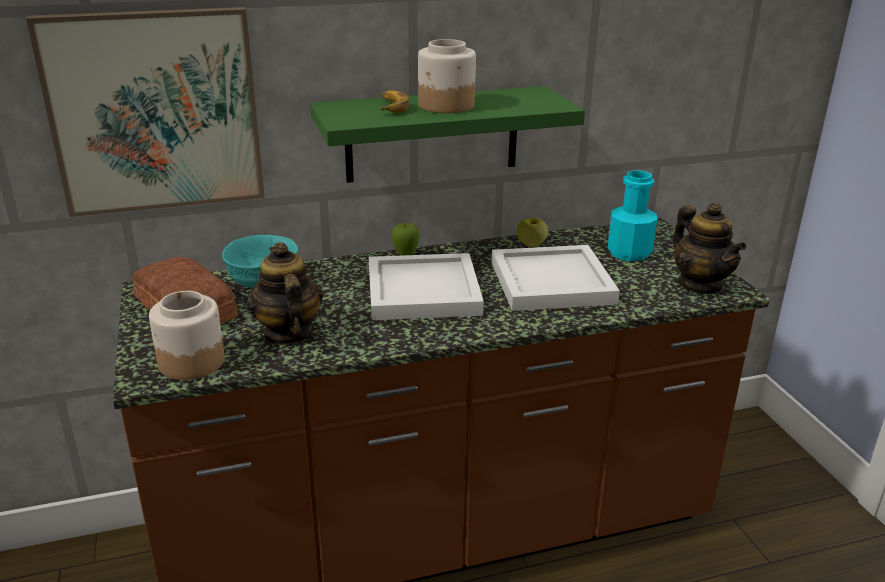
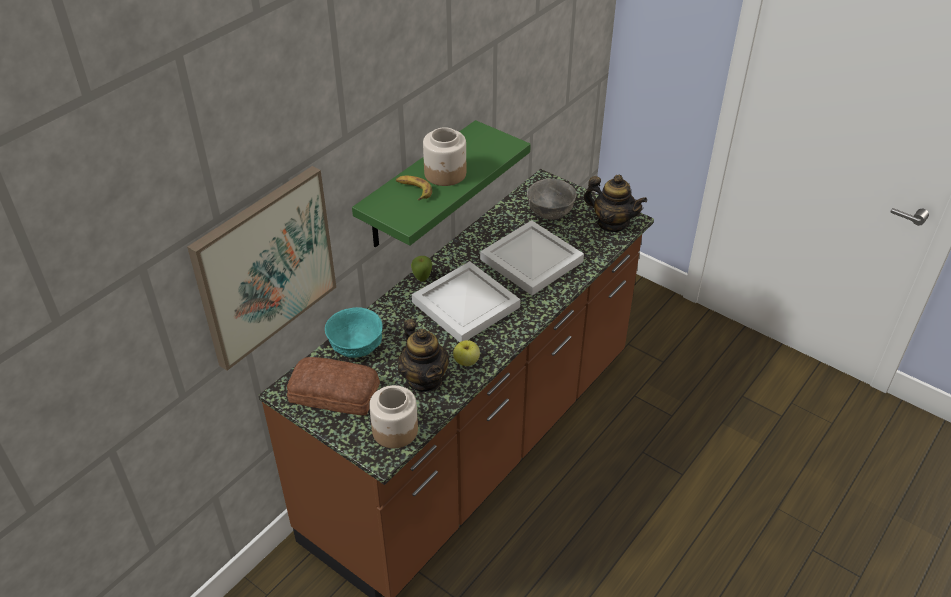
camera: 35 degrees left, 15 degrees up
teapot [247,242,323,345] -> teapot turned 150 degrees counterclockwise [398,319,449,392]
apple [517,218,548,247] -> apple moved to [453,340,480,366]
turquoise bottle [608,170,658,261] -> grey bowl [527,179,577,220]

